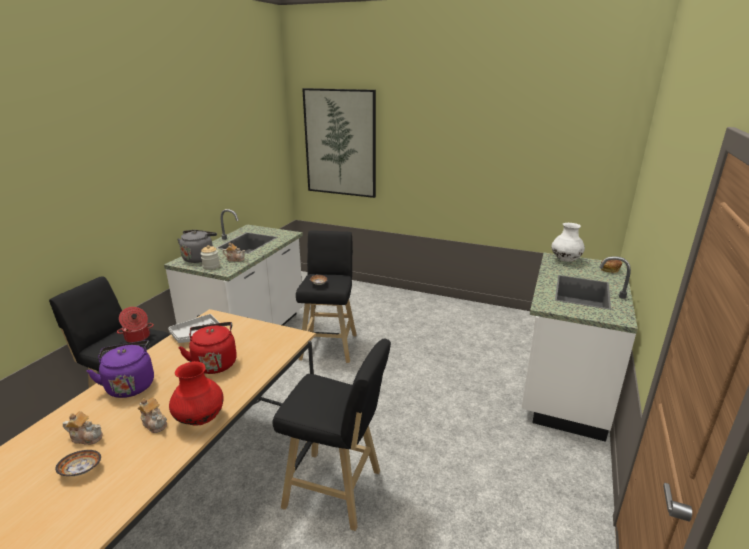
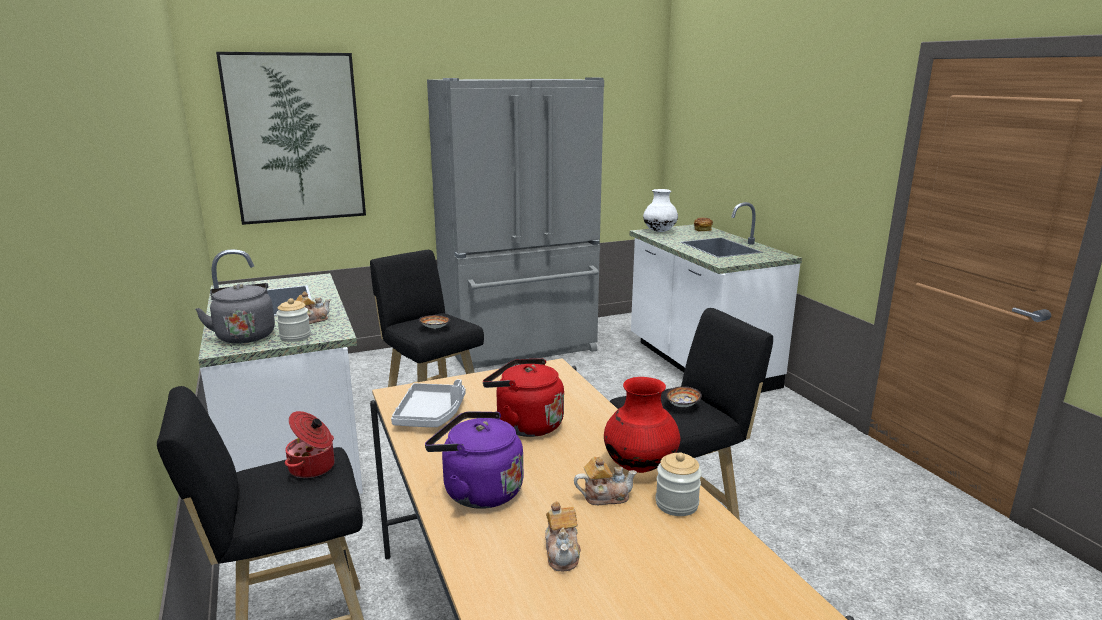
camera: 45 degrees left, 5 degrees down
bowl [55,450,101,476] -> bowl moved to [665,386,702,407]
teapot [63,411,103,445] -> teapot turned 120 degrees clockwise [545,501,581,571]
none -> grey fridge [427,77,604,370]
none -> jar [656,452,702,516]

